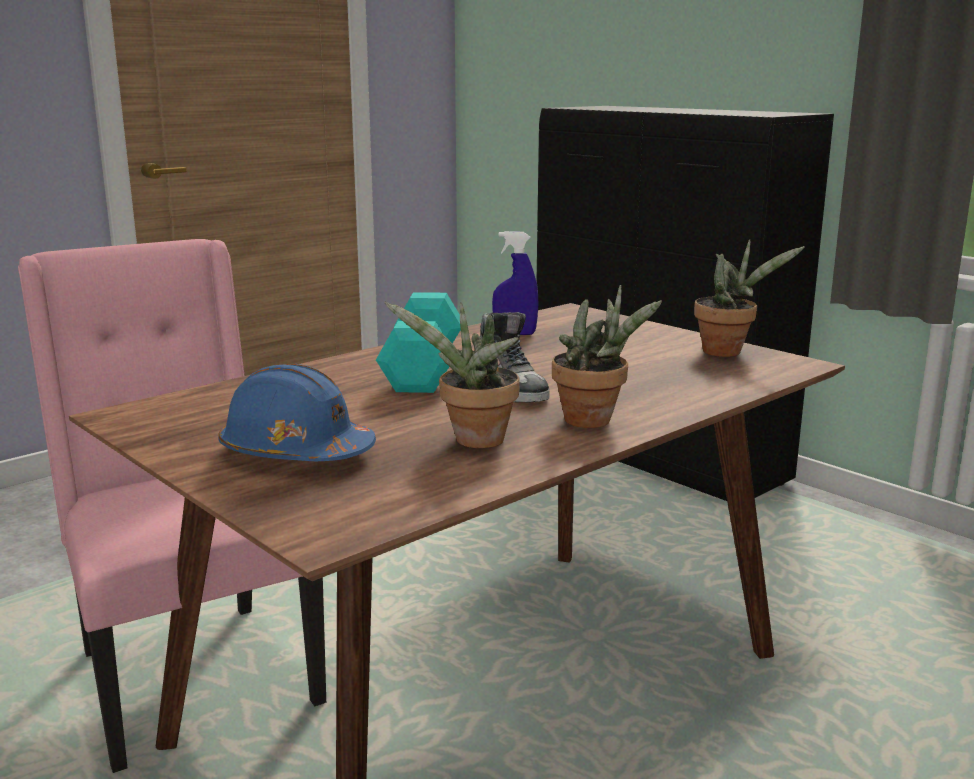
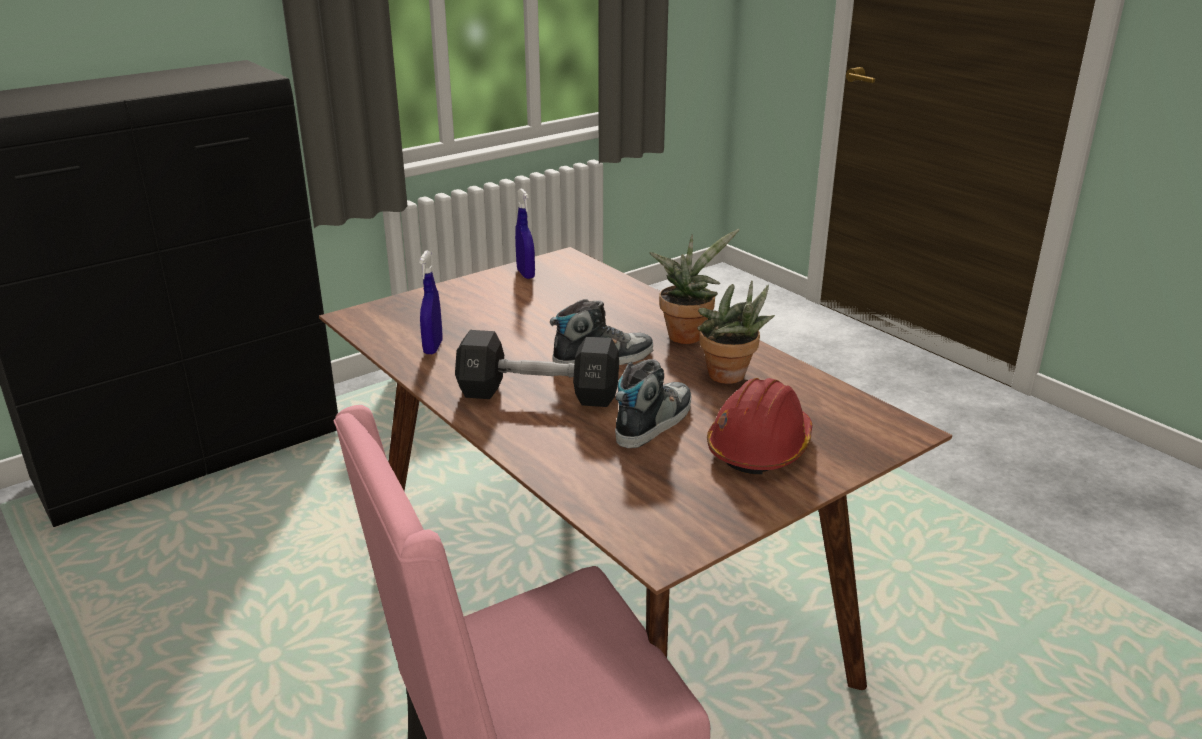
camera: 85 degrees left, 10 degrees up
blue hard hat [218,364,376,461] -> red hard hat [707,378,812,475]
turquoise dumbbell [376,292,461,393] -> black dumbbell [455,330,619,407]
potted plant [694,239,805,357] -> blue spray bottle [515,188,535,279]
none -> shoe [615,359,691,448]

